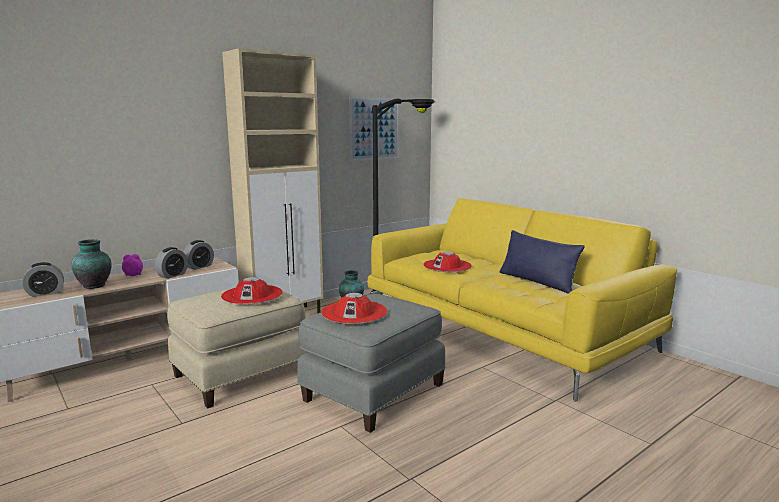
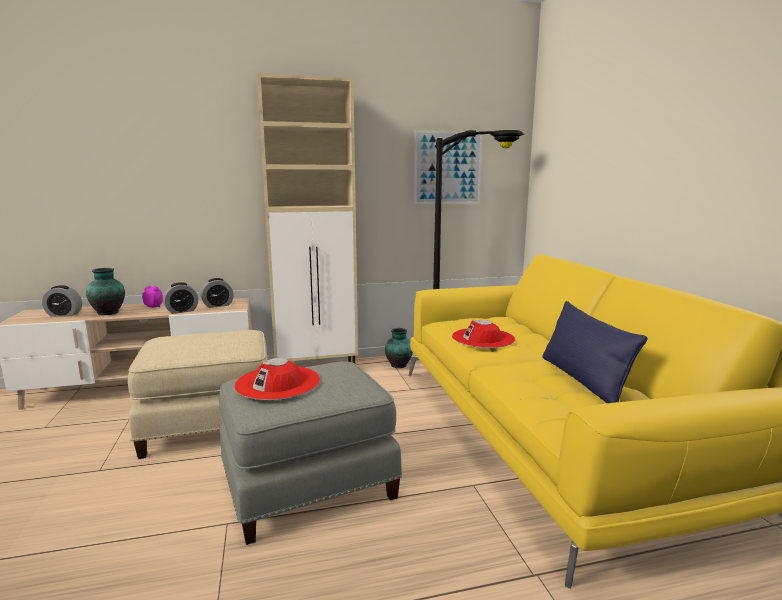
camera: 25 degrees right, 0 degrees up
red hat [221,277,283,304] -> none

